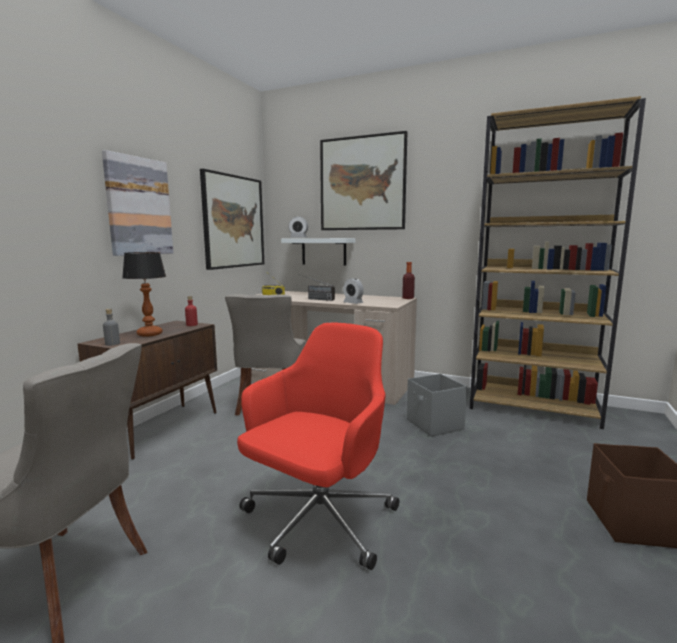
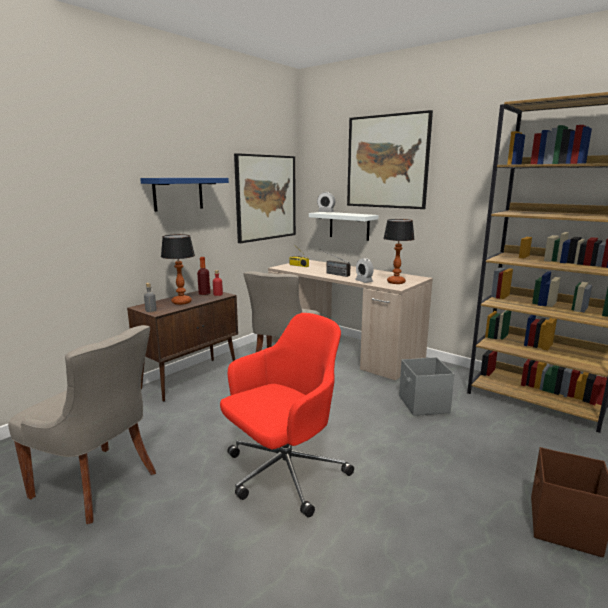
camera: 15 degrees right, 5 degrees up
picture [102,150,173,256] -> blue shelf [140,178,229,212]
bottle [402,262,415,299] -> bottle moved to [197,257,210,295]
none -> table lamp [383,219,415,284]

